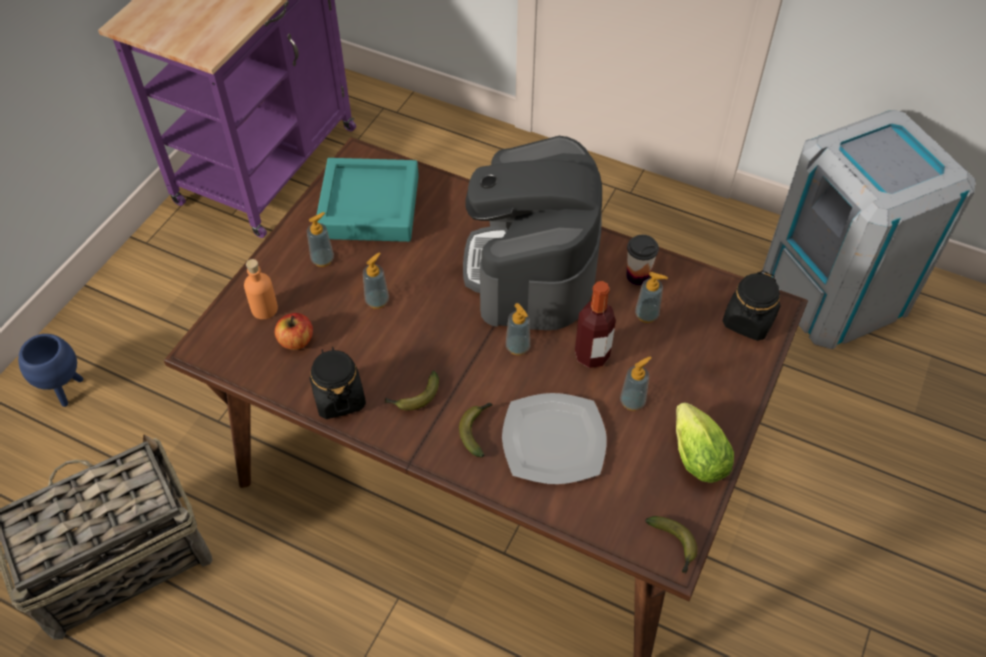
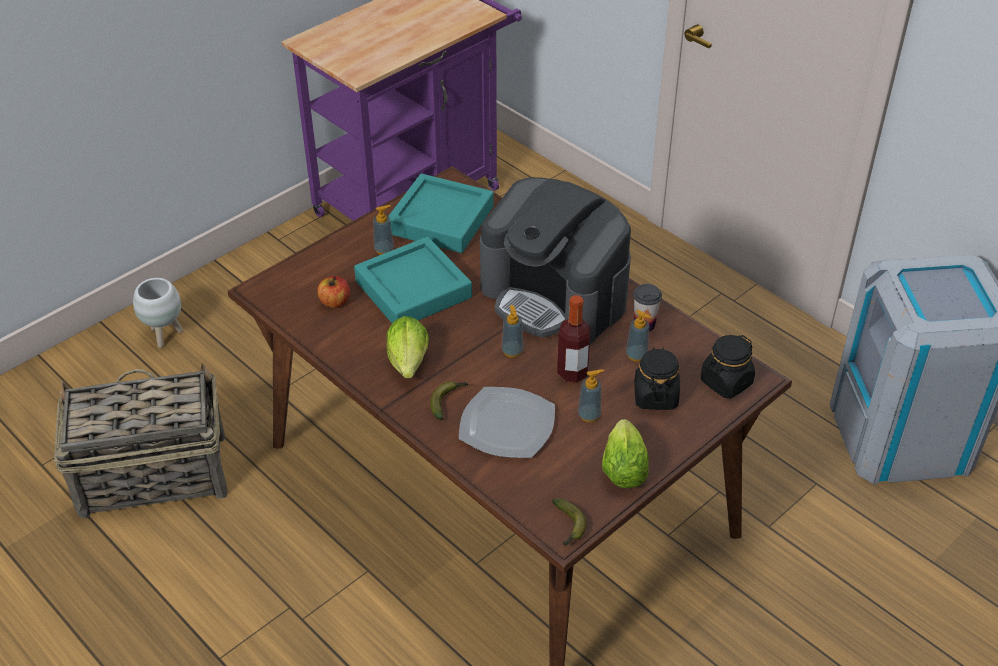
camera: 20 degrees right, 10 degrees down
blue planter [18,334,83,407] -> white planter [133,278,183,348]
orange bottle [244,259,278,319] -> none
black jar [310,347,366,419] -> black jar moved to [634,347,680,410]
soap dispenser [363,252,389,309] -> turquoise tray [354,237,472,323]
banana [385,371,439,411] -> lettuce [386,316,429,378]
coffee machine [463,136,602,330] -> coffee machine turned 75 degrees counterclockwise [480,177,631,344]

